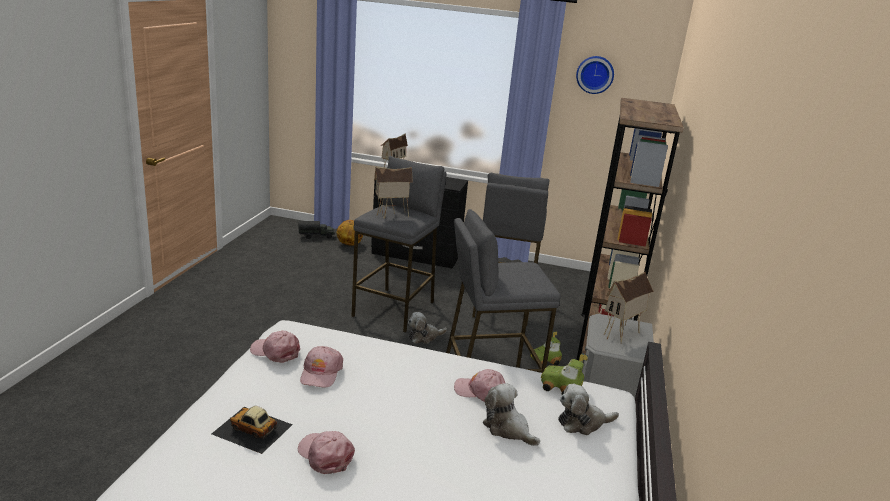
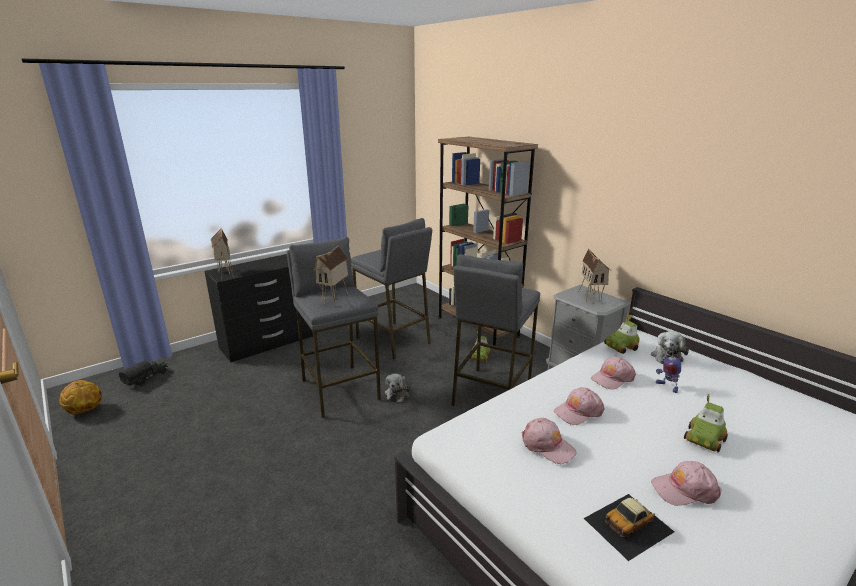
camera: 50 degrees left, 0 degrees up
pink cap [250,331,300,363] -> pink cap moved to [554,387,604,425]
basketball [336,220,363,246] -> basketball moved to [59,380,102,414]
plush toy [483,383,540,446] -> toy robot [656,339,681,393]
wall clock [576,56,614,94] -> none
none -> toy car [684,394,728,452]

